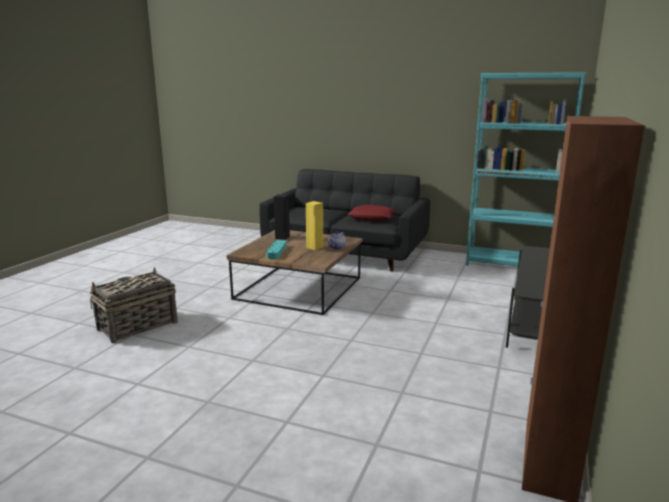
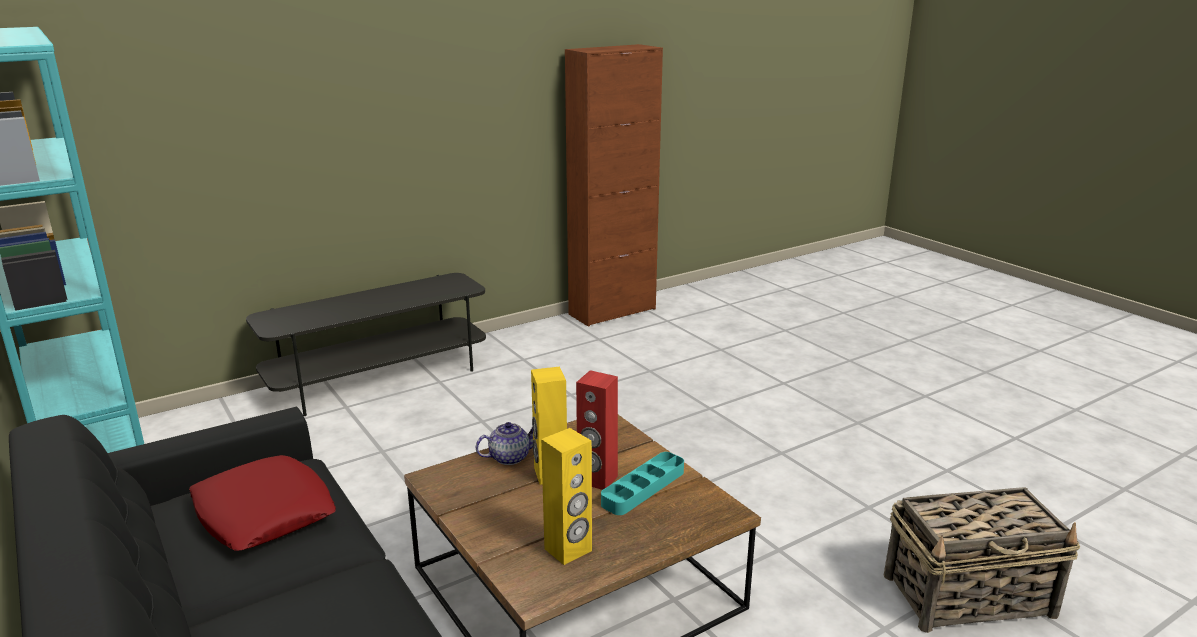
camera: 145 degrees left, 5 degrees up
black speaker [274,194,290,240] -> yellow speaker [541,428,592,565]
none -> red speaker [576,370,618,490]

